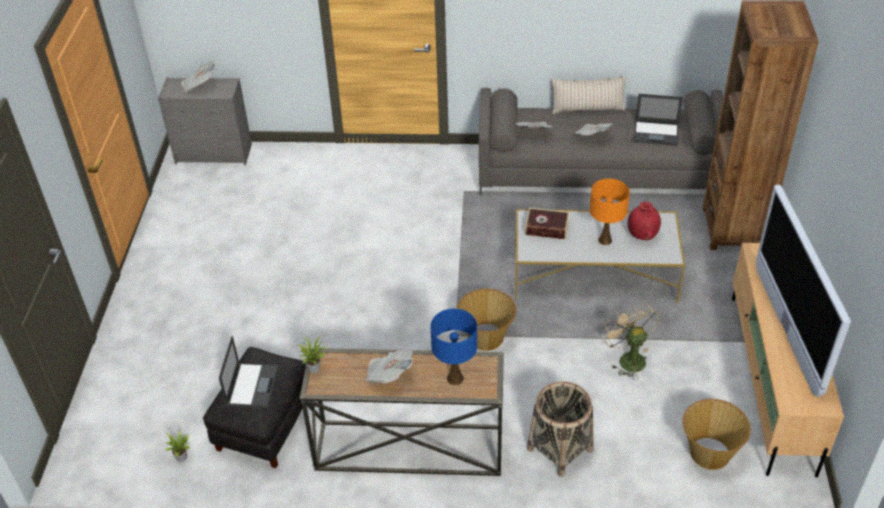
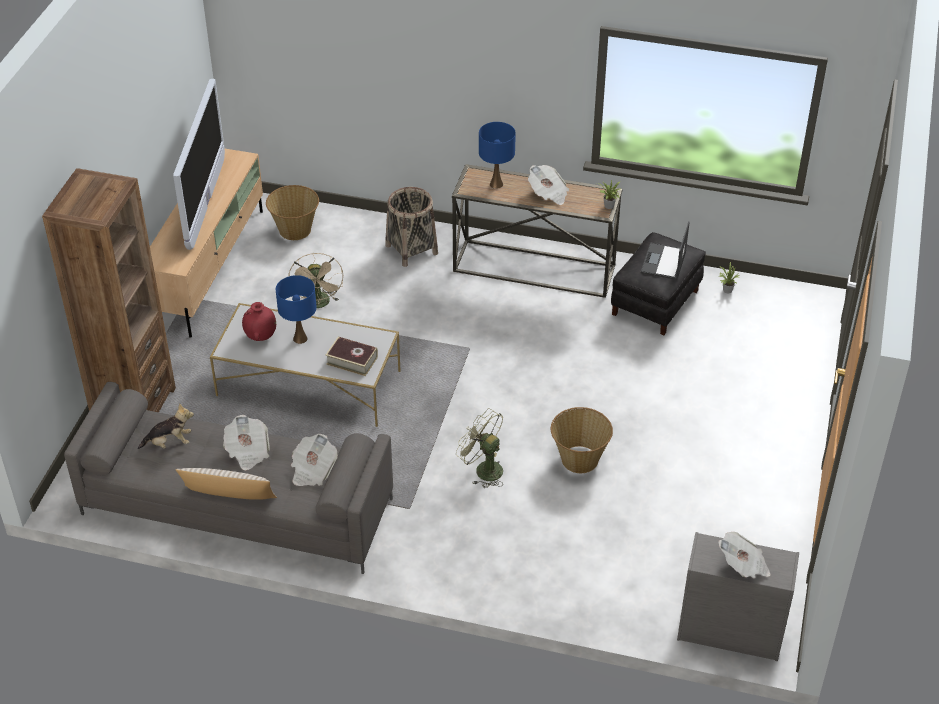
camera: 170 degrees left, 0 degrees up
basket [457,289,517,351] -> basket moved to [551,407,613,473]
orange table lamp [590,179,630,245] -> blue table lamp [276,275,317,344]
laptop [634,94,683,146] -> plush toy [138,403,194,449]
none -> green fan [456,408,503,488]

